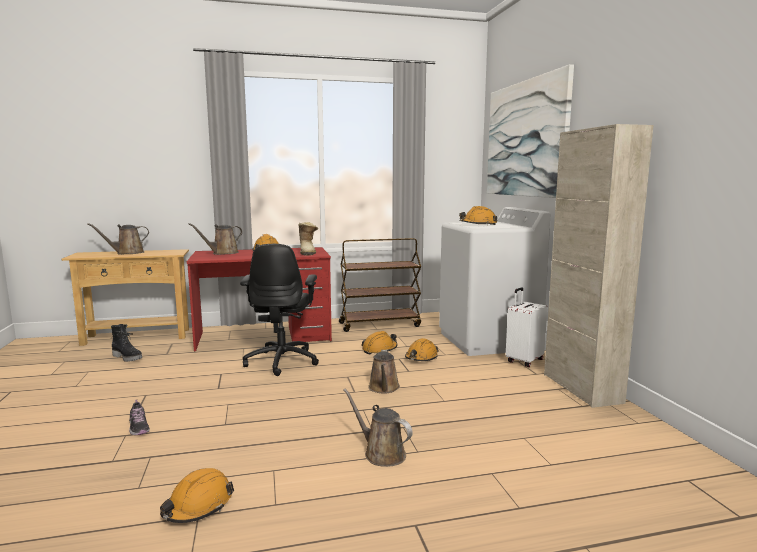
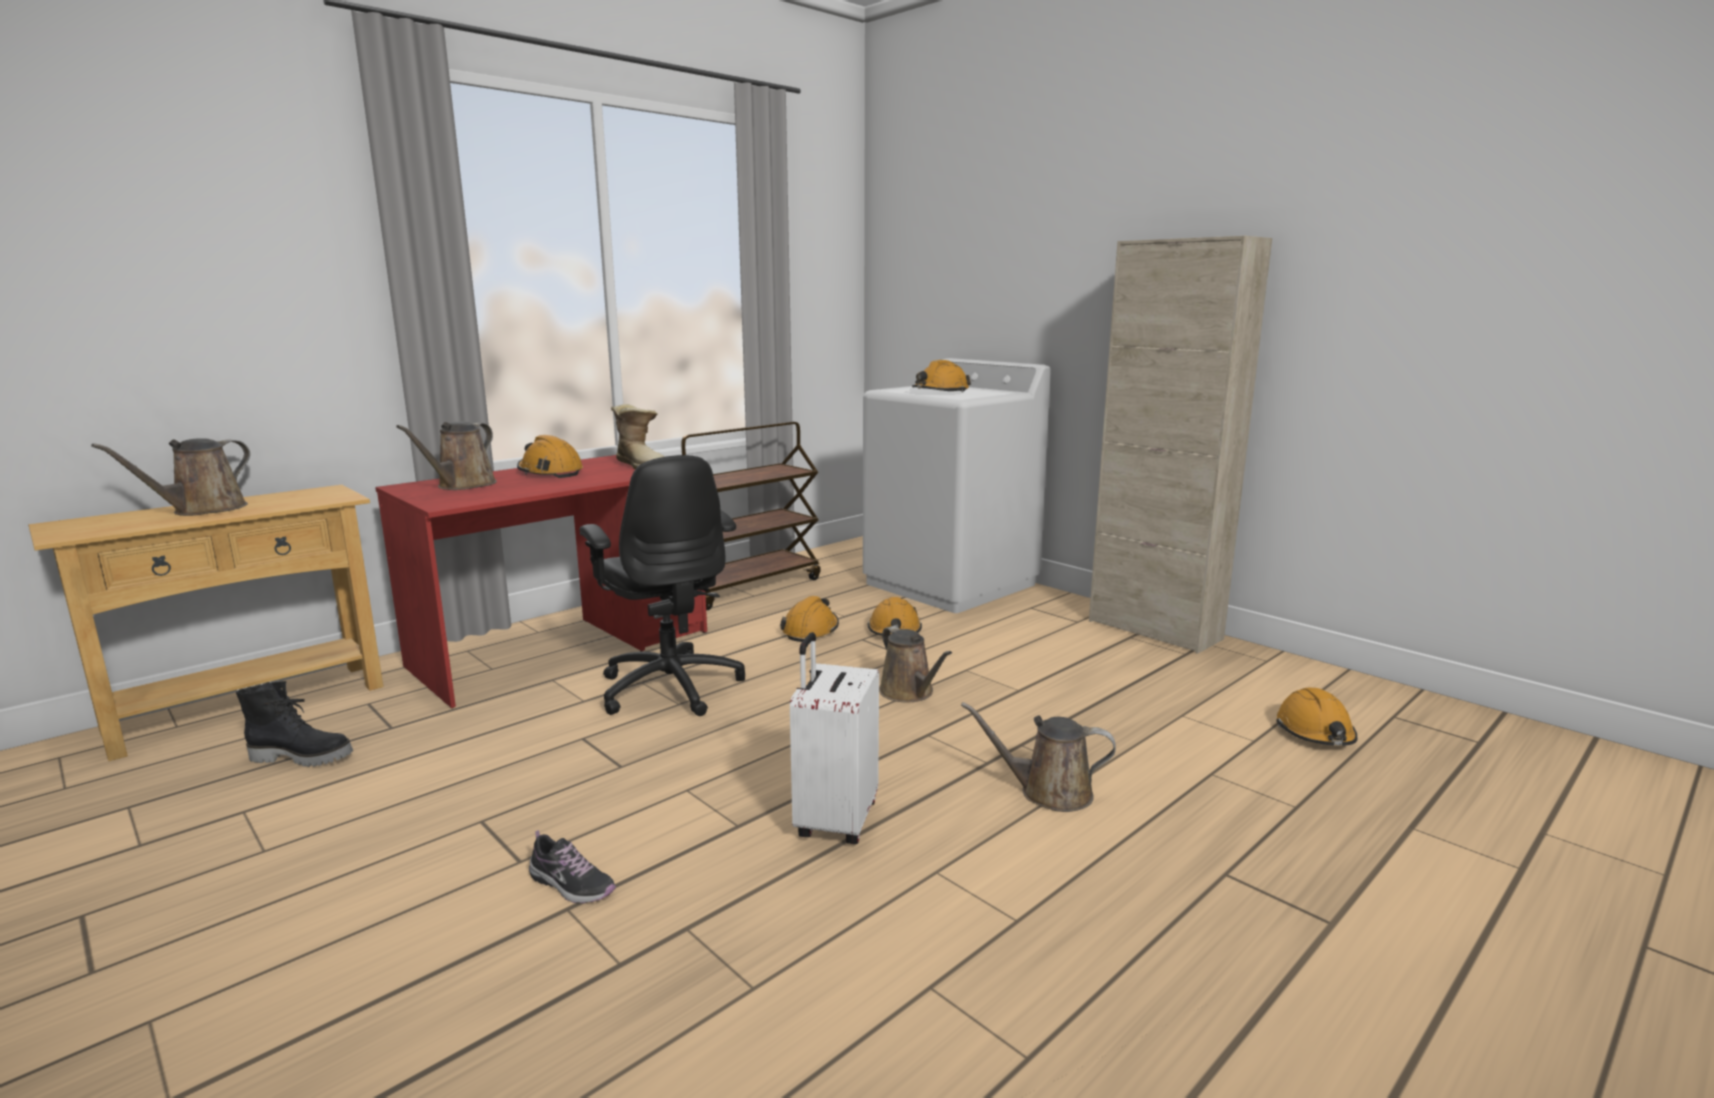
camera: 30 degrees left, 5 degrees up
orange hard hat [160,468,234,523] -> orange hard hat moved to [1276,688,1357,746]
picture [487,64,574,198] -> none
white suitcase [506,287,547,367] -> white suitcase moved to [790,632,879,844]

